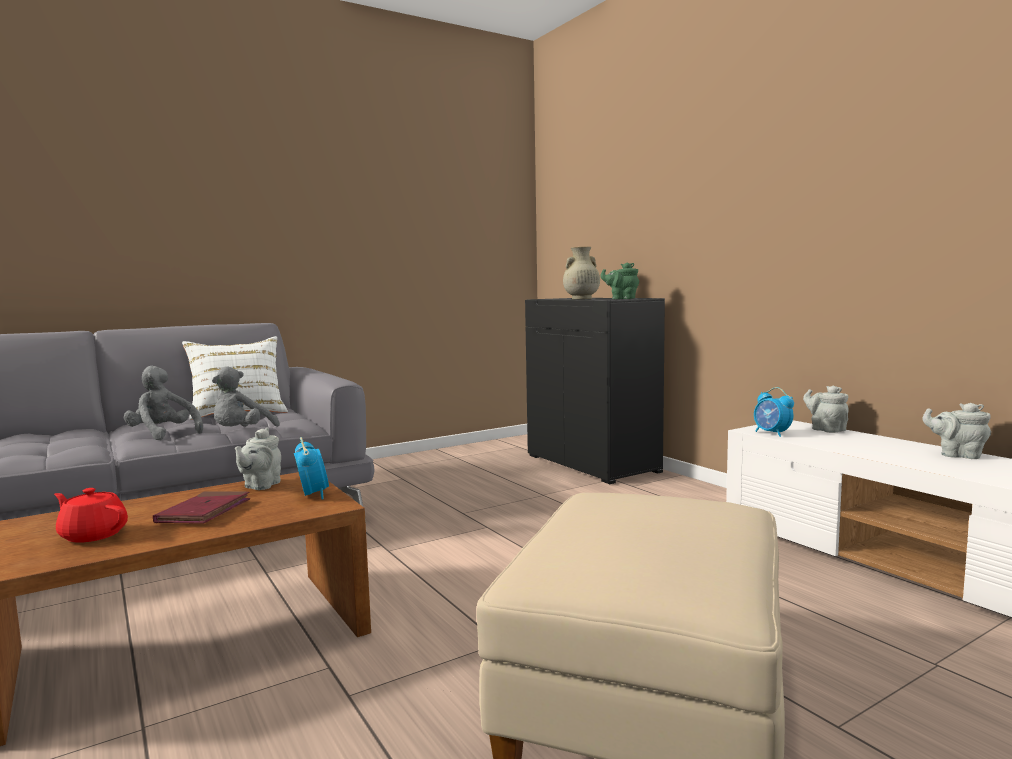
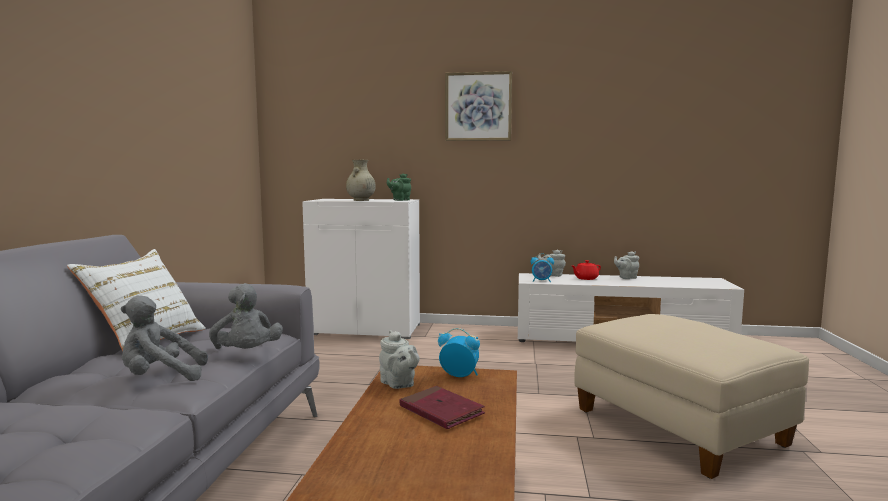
camera: 50 degrees left, 0 degrees up
red teapot [54,488,128,543] -> red teapot moved to [572,260,601,280]
black cabinet [525,298,665,484] -> white cabinet [302,199,420,339]
none -> picture [445,71,512,141]

